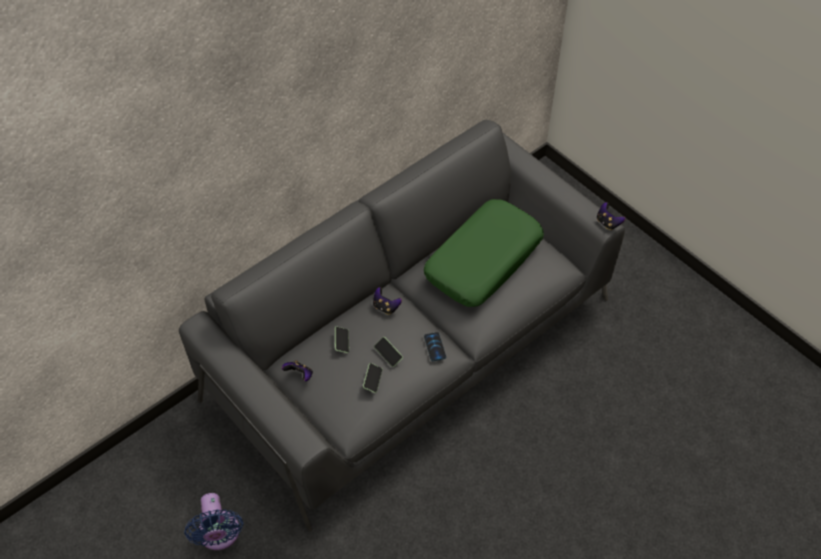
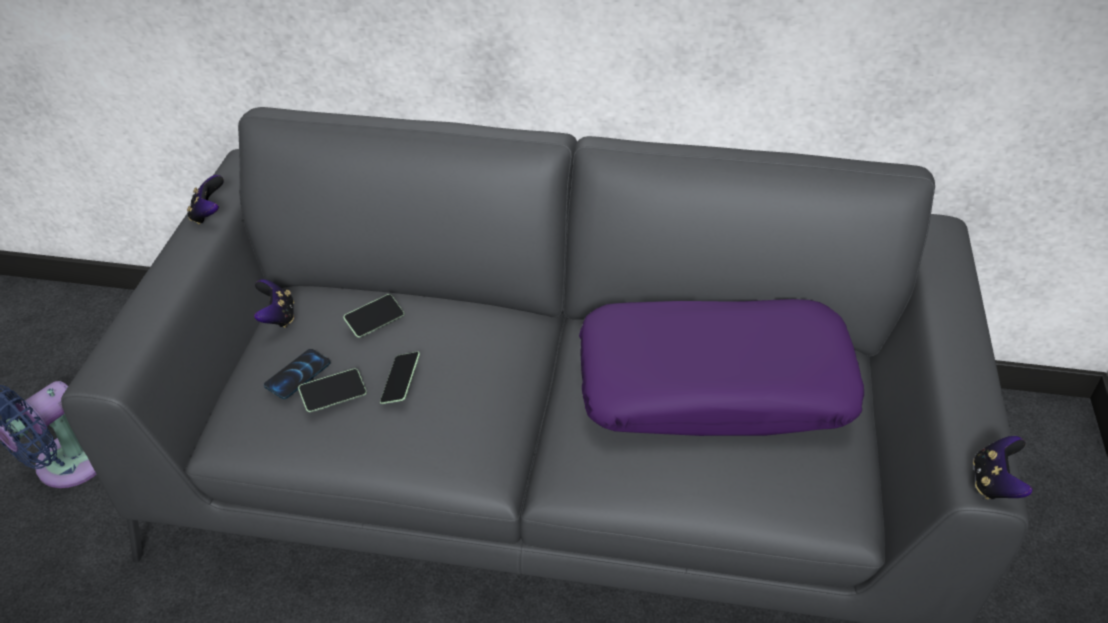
camera: 50 degrees right, 10 degrees down
game controller [373,287,402,314] -> game controller moved to [187,175,224,225]
green pillow [424,199,544,307] -> purple pillow [579,299,864,436]
phone [424,332,446,361] -> phone moved to [264,349,330,399]

